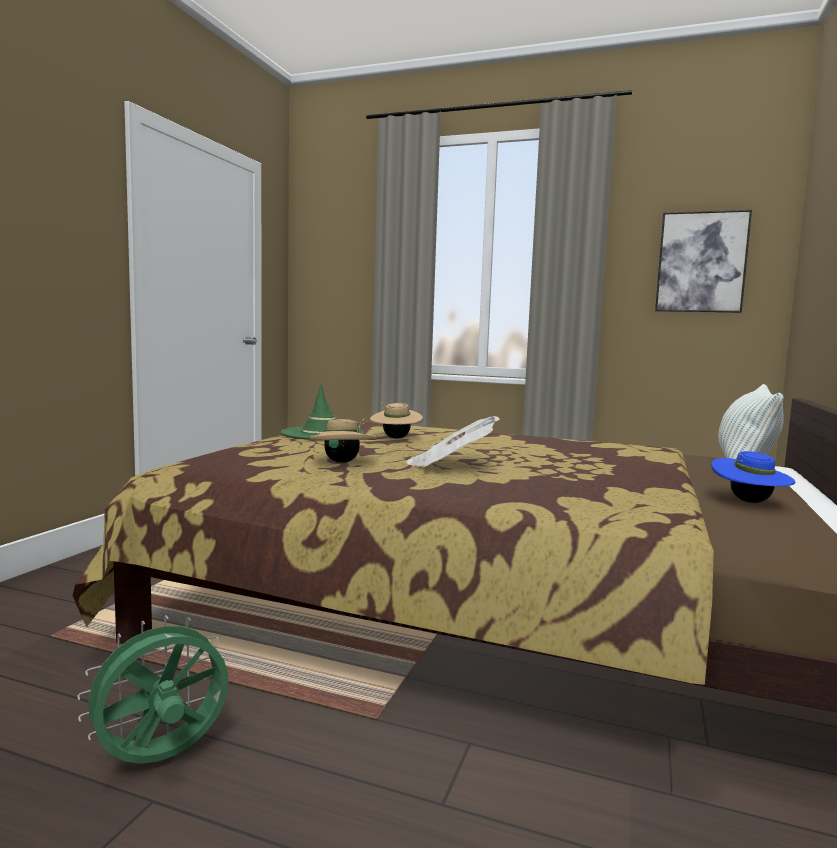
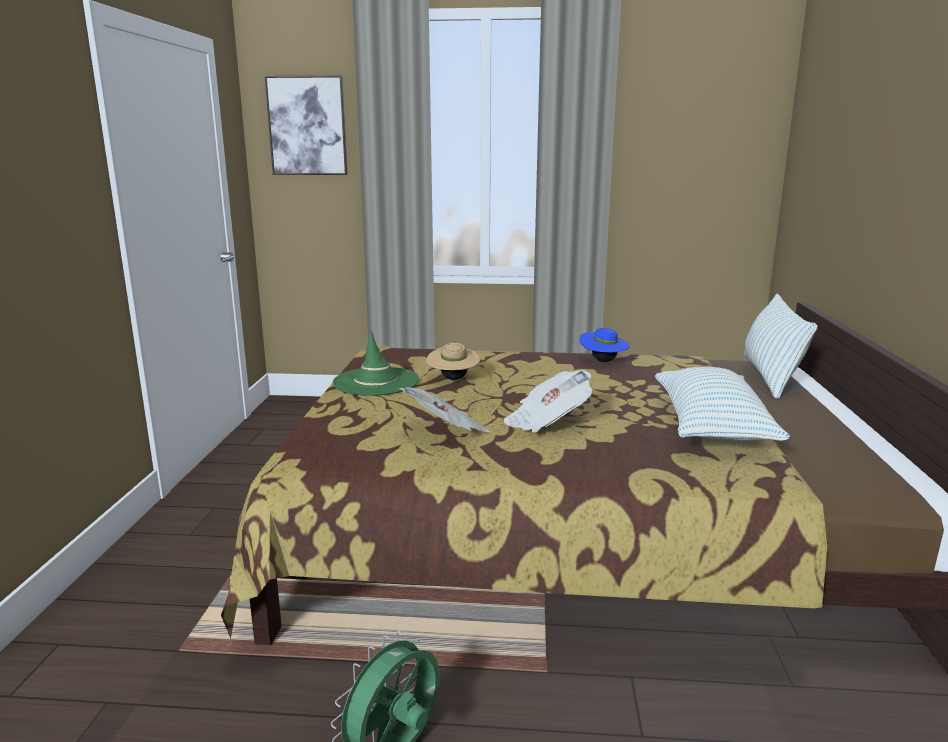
camera: 15 degrees left, 10 degrees up
beige hat [309,418,377,463] -> newspaper [400,387,491,432]
picture [655,210,752,313] -> picture moved to [265,75,348,175]
blue hat [711,451,795,503] -> blue hat moved to [580,328,630,362]
none -> pillow [655,367,790,441]

